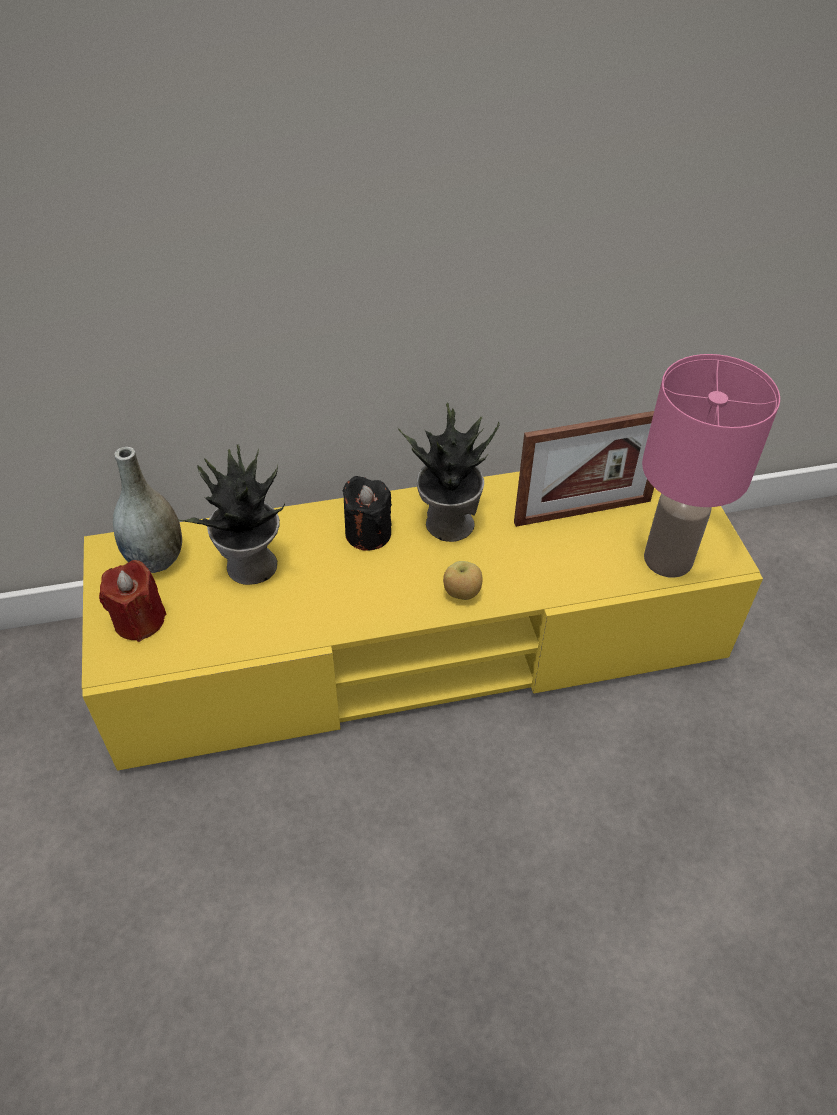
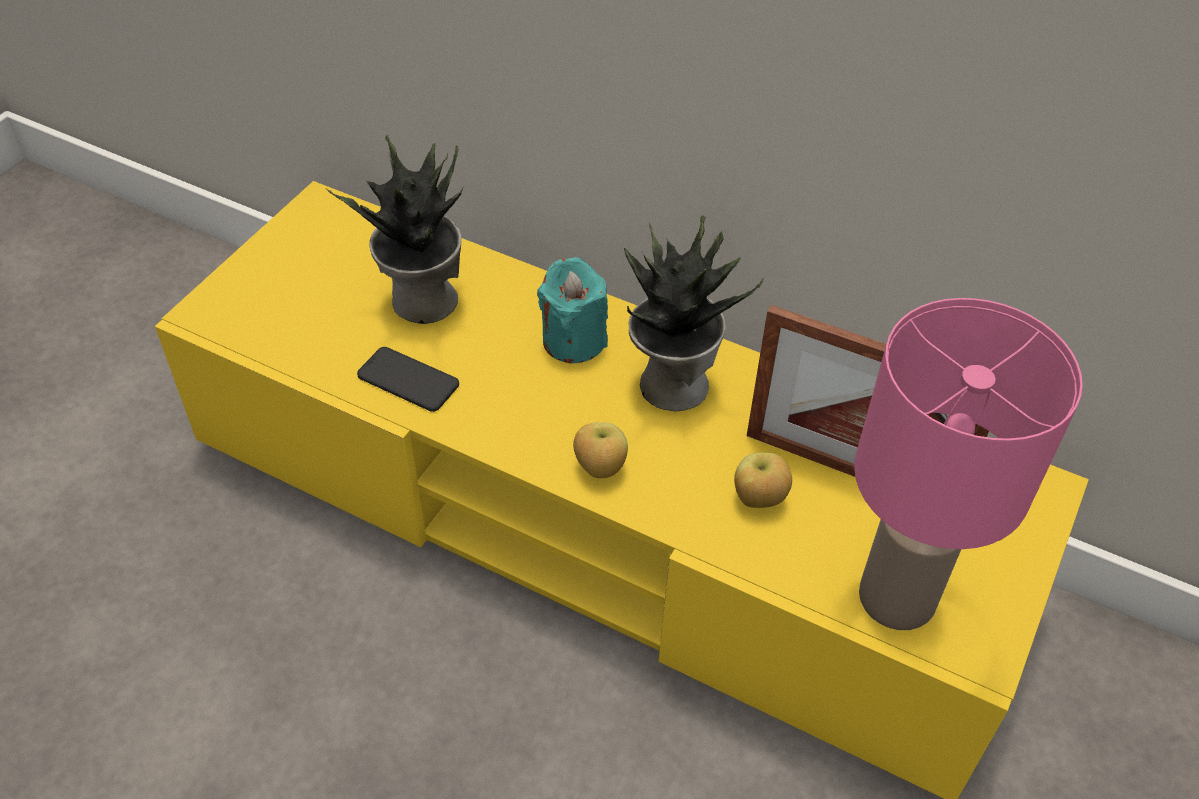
camera: 40 degrees right, 0 degrees up
red candle [99,560,166,642] -> none
grey vase [113,447,182,573] -> none
black candle [342,476,392,551] -> turquoise candle [537,257,608,363]
none -> phone [357,347,459,412]
none -> apple [734,452,792,508]

